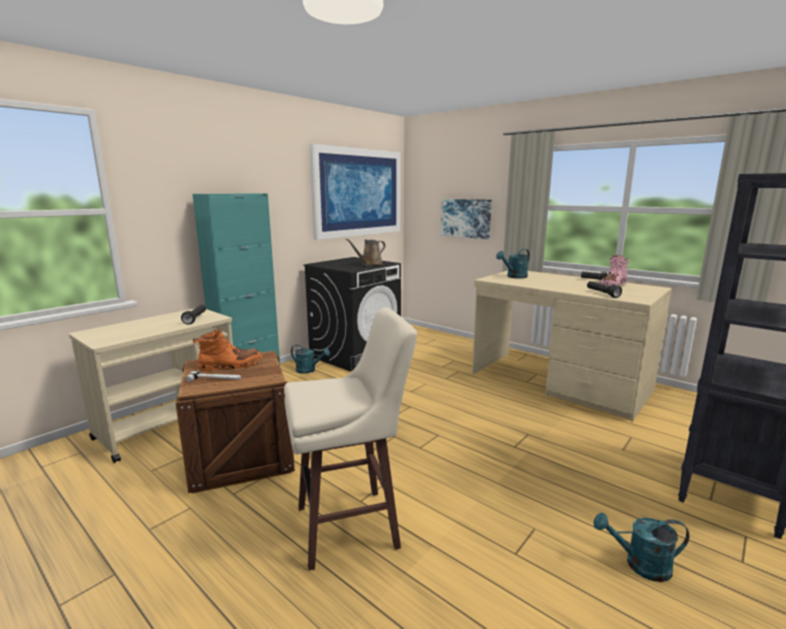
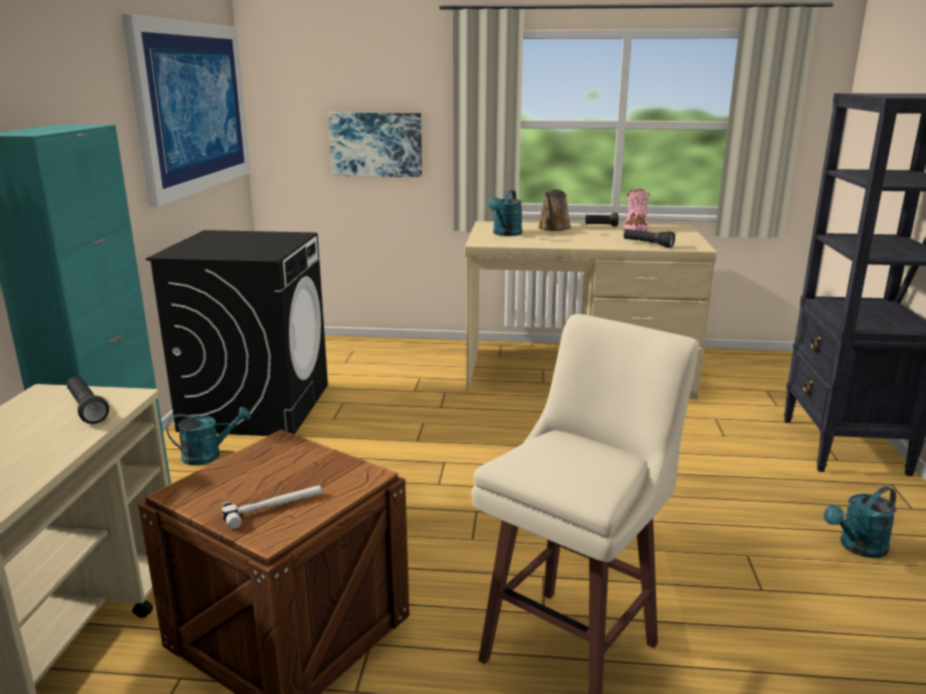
camera: 35 degrees left, 5 degrees up
orange boot [192,328,262,372] -> none
brown watering can [346,239,385,266] -> brown watering can moved to [538,189,571,231]

